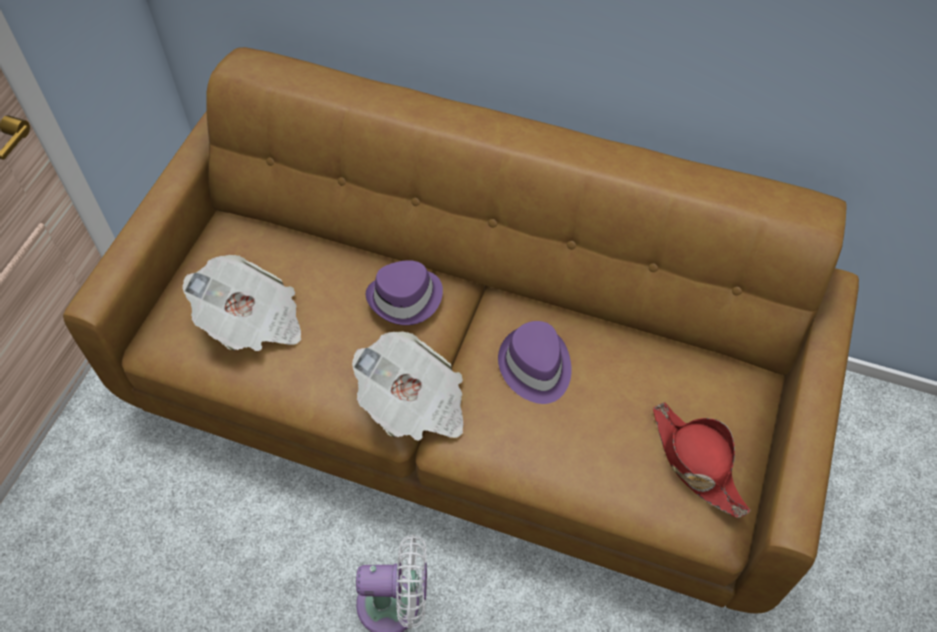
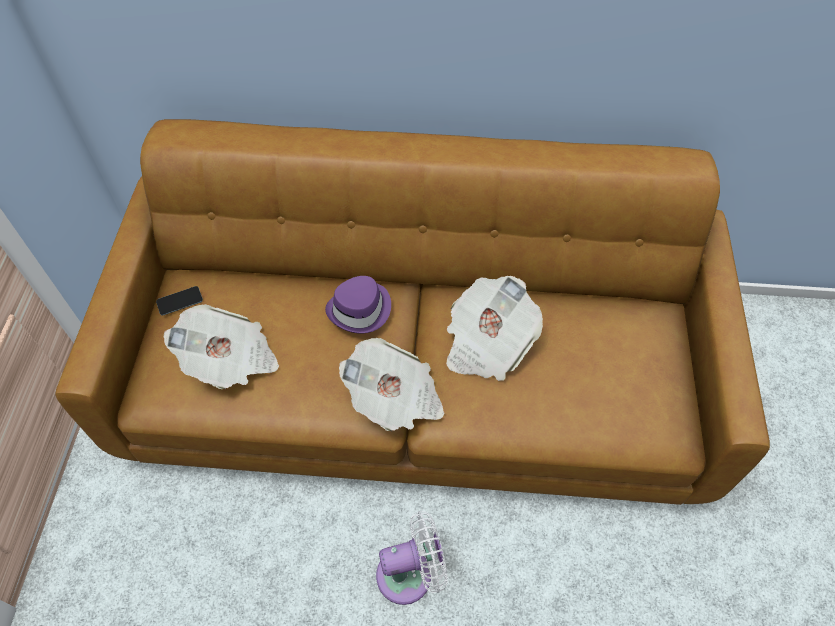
camera: 15 degrees left, 0 degrees up
purple hat [498,321,572,404] -> newspaper [446,276,543,381]
red hat [653,402,750,518] -> none
none -> phone [156,286,203,316]

